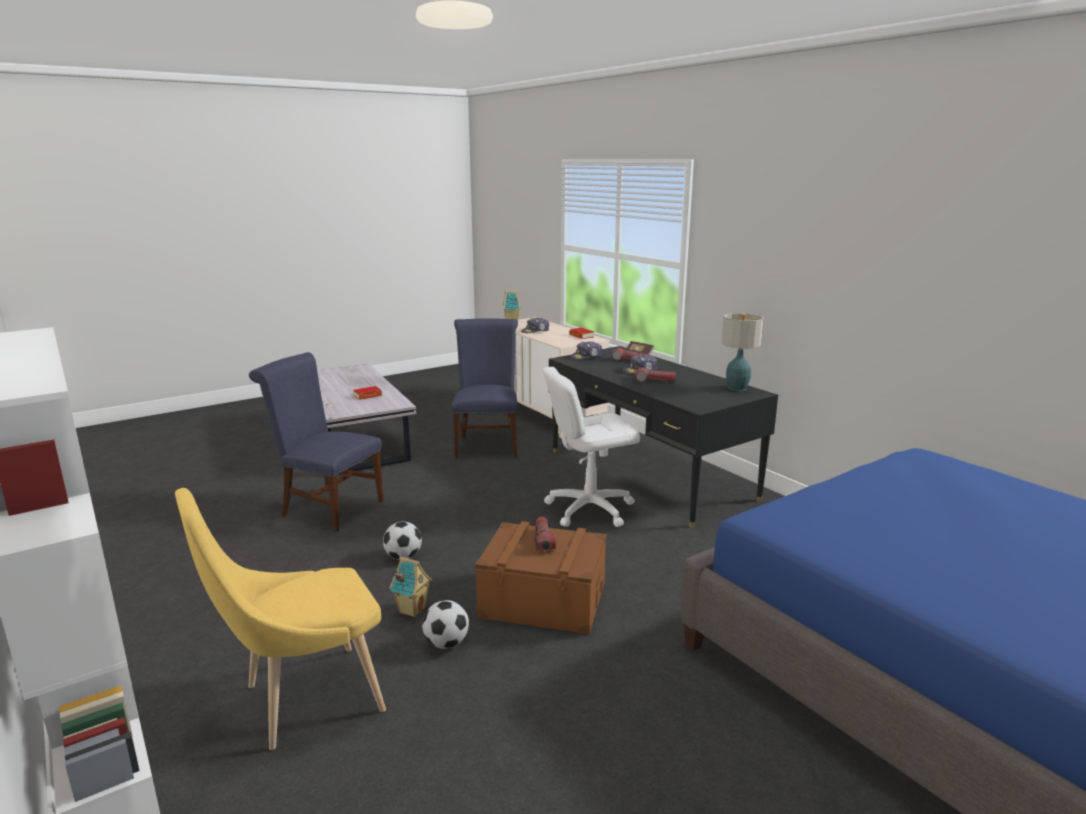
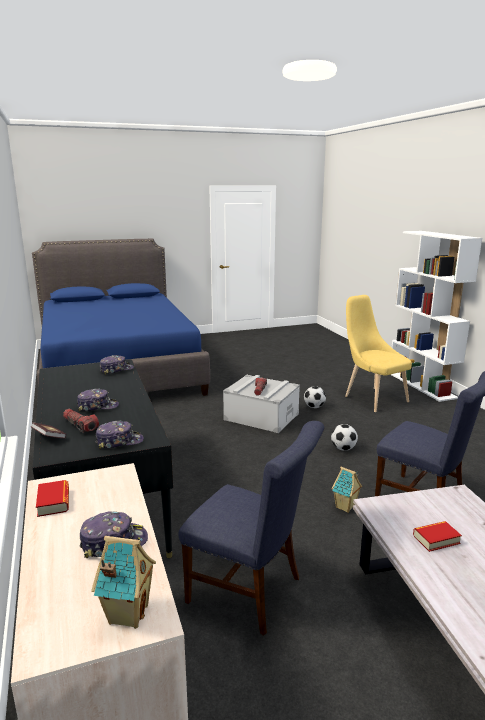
camera: 165 degrees left, 0 degrees up
yellow chair [175,488,386,750] -> yellow chair turned 105 degrees counterclockwise [346,295,412,412]
toy house [389,557,432,617] -> toy house moved to [332,467,362,513]
blue chair [452,318,518,459] -> blue chair turned 75 degrees counterclockwise [179,421,324,636]
brown storage box [475,521,606,635] -> grey storage box [223,375,300,433]
white office chair [543,367,640,527] -> none
flashlight [634,367,676,382] -> none
table lamp [722,313,764,391] -> none
none -> cap [100,355,134,375]

